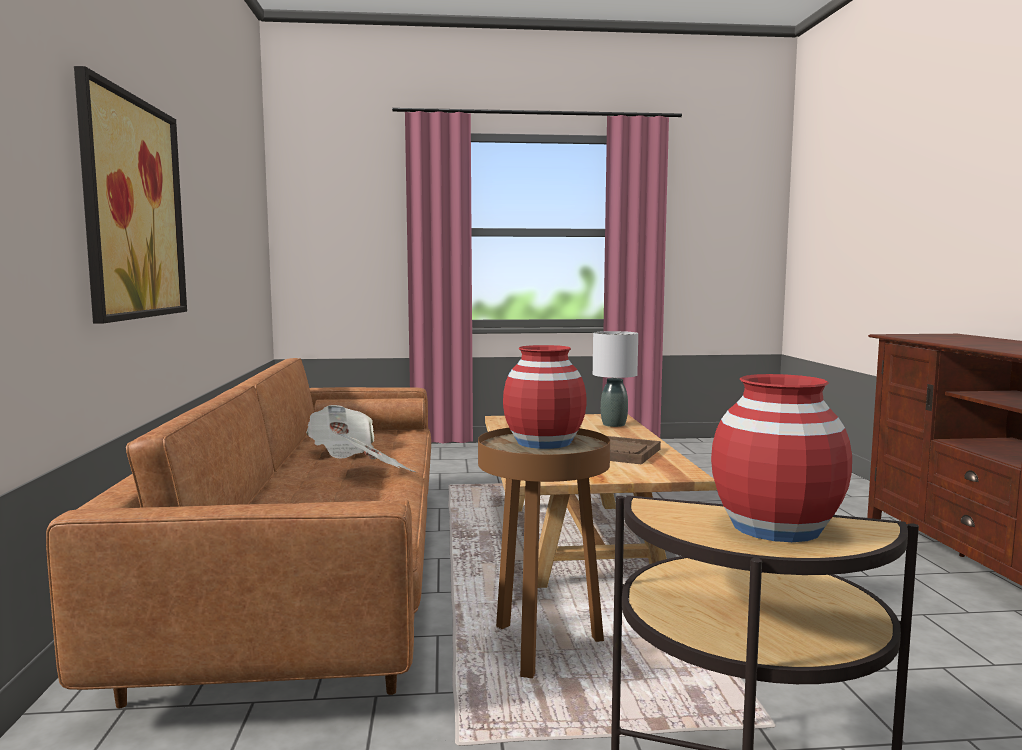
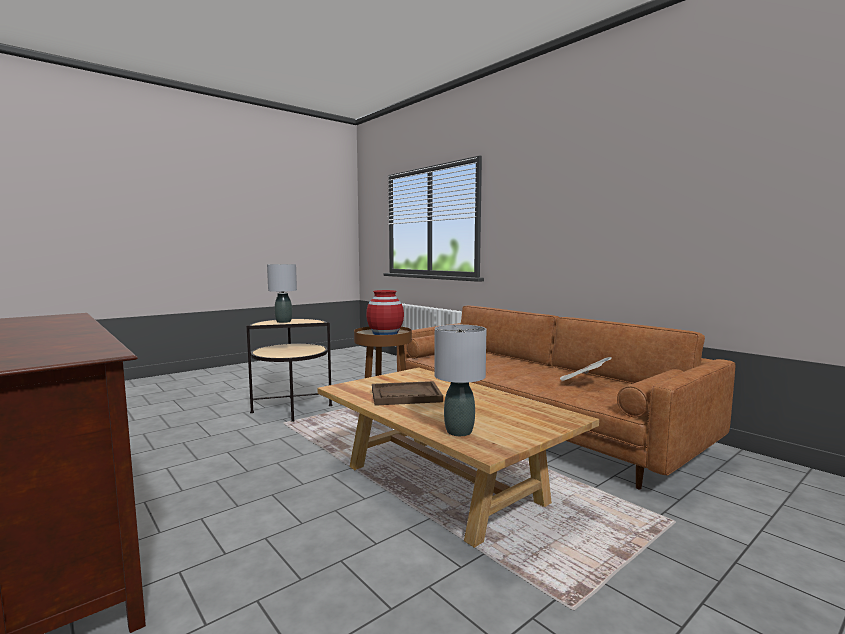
camera: 145 degrees right, 0 degrees up
picture [74,66,187,324] -> none
newspaper [336,433,415,472] -> none
red vase [711,374,852,542] -> grey table lamp [267,264,297,323]

